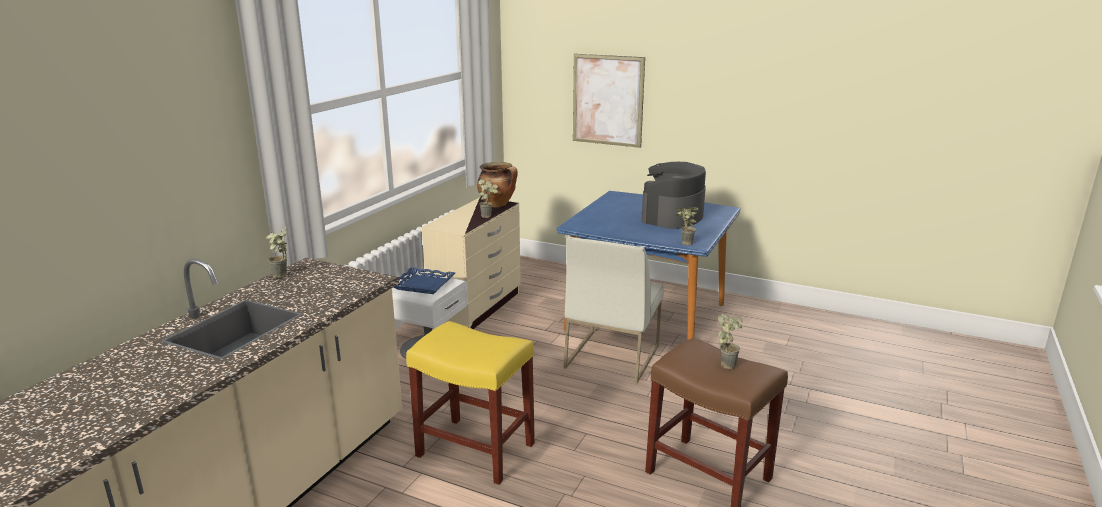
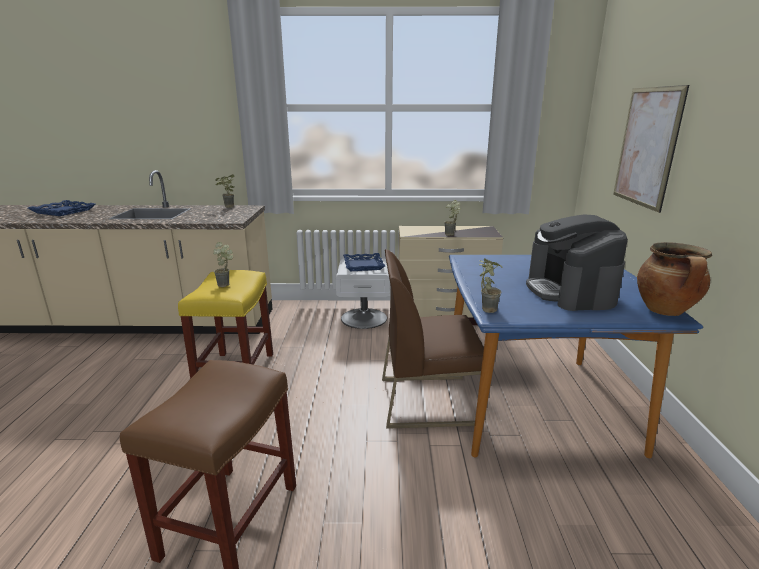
camera: 65 degrees right, 0 degrees up
cooking pot [477,162,518,207] -> cooking pot moved to [637,242,712,316]
white chair [564,236,664,383] -> brown chair [382,250,484,429]
coffee machine [641,162,706,229] -> coffee machine turned 105 degrees counterclockwise [526,214,628,311]
potted plant [718,314,743,369] -> potted plant moved to [213,242,233,287]
none -> blue tray [28,200,95,216]

